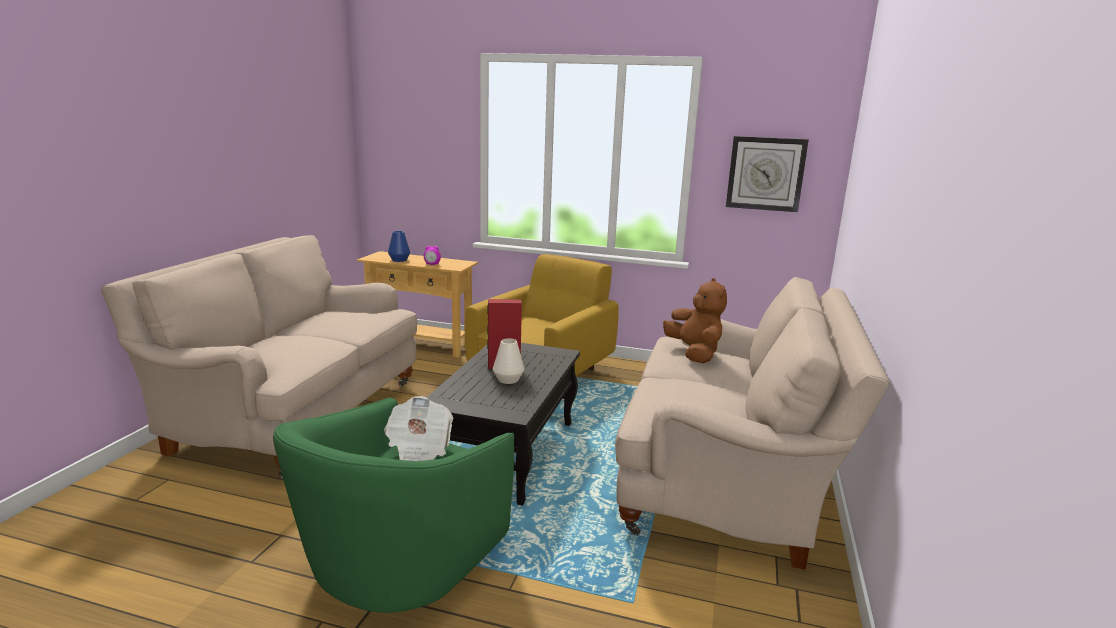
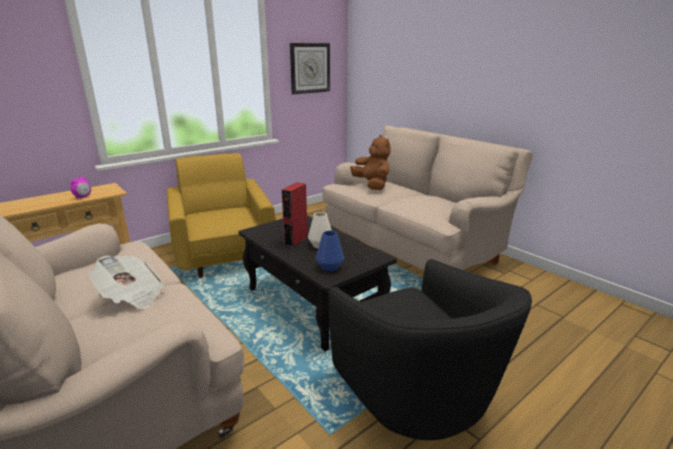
camera: 55 degrees left, 5 degrees up
green armchair [273,397,514,613] -> black armchair [328,259,532,440]
newspaper [384,396,453,461] -> newspaper moved to [89,255,165,309]
blue vase [388,231,410,262] -> blue vase moved to [316,231,344,271]
brown plush toy [663,278,727,363] -> brown plush toy turned 45 degrees clockwise [350,135,391,190]

